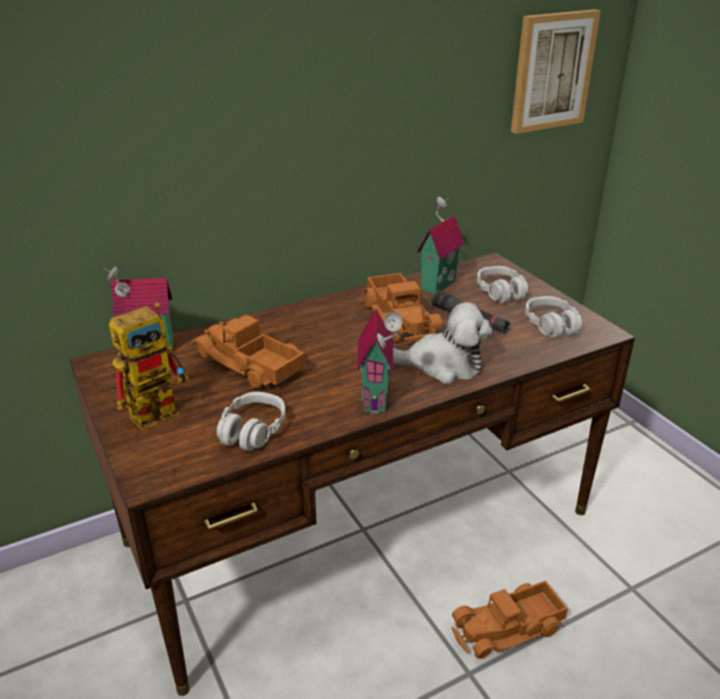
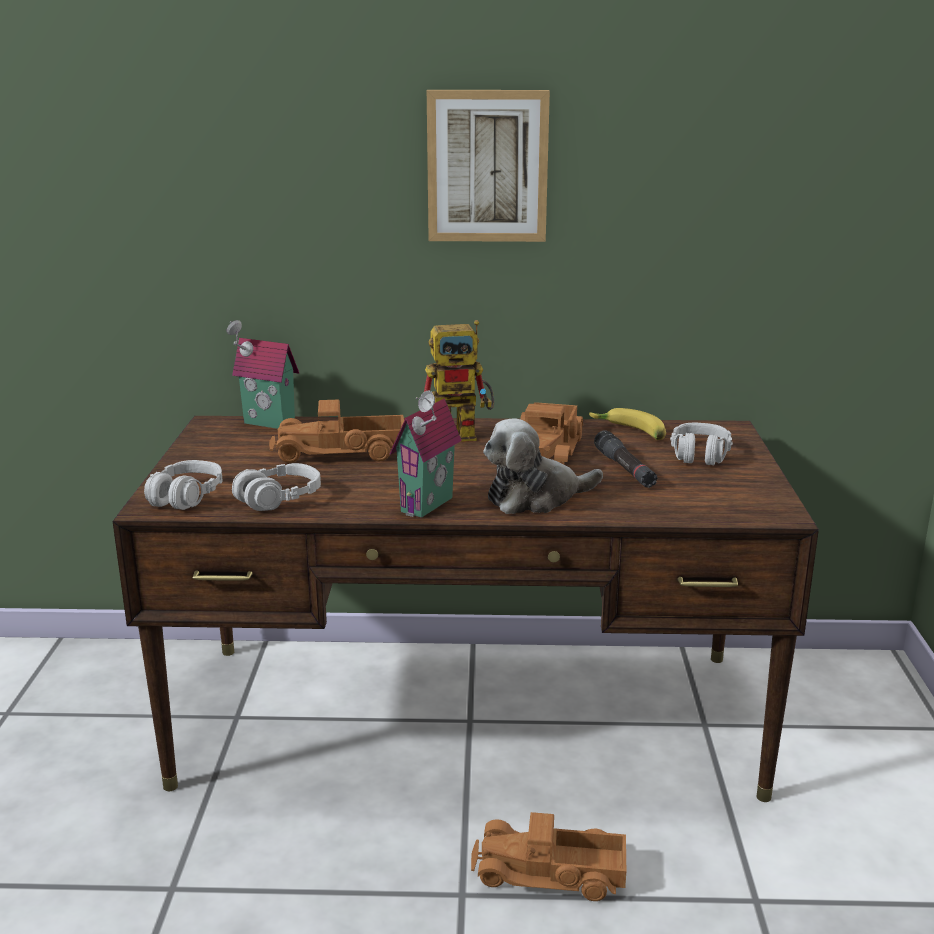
camera: 30 degrees right, 10 degrees down
toy robot [109,302,189,431] -> toy robot moved to [424,320,494,442]
toy truck [191,315,305,388] -> toy truck turned 75 degrees counterclockwise [269,400,404,463]
plush toy [393,302,492,384] -> plush toy turned 120 degrees clockwise [483,419,603,514]
toy house [417,197,464,294] -> banana [589,408,666,440]
picture [511,9,601,134] -> picture moved to [427,90,550,242]
grey headphones [525,296,582,338] -> grey headphones moved to [144,460,223,510]

